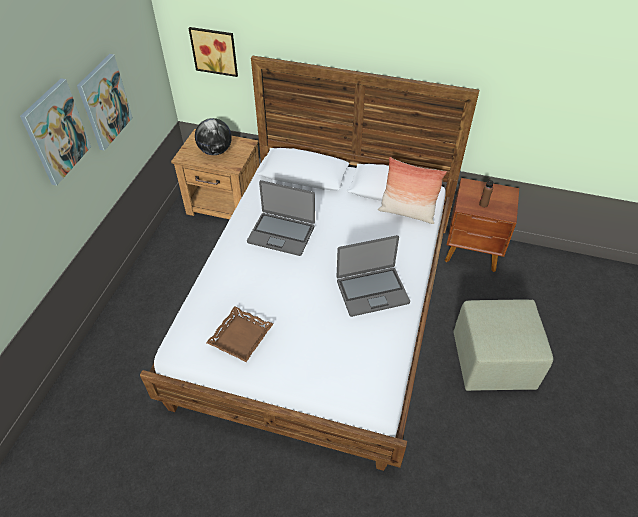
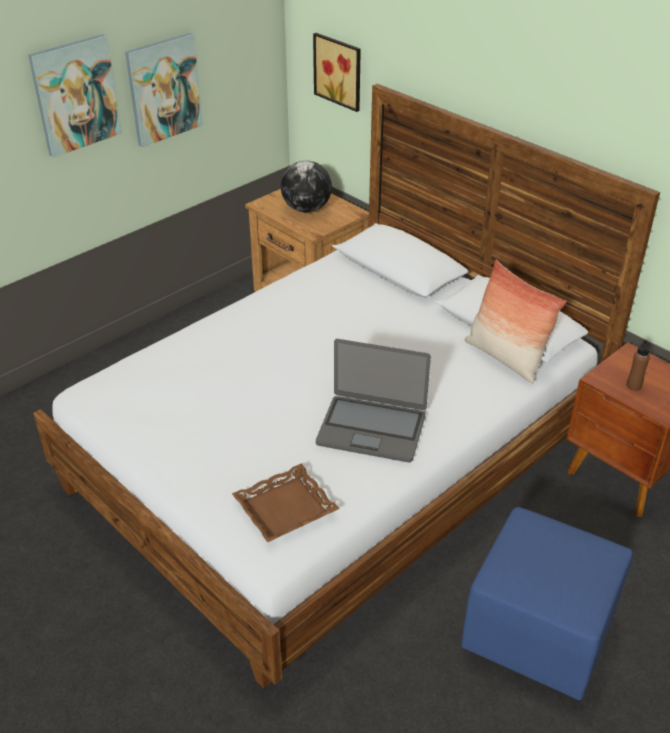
camera: 30 degrees right, 10 degrees down
brown tray [206,306,273,362] -> brown tray moved to [232,464,339,542]
laptop [247,180,315,256] -> none
green ottoman [453,300,554,391] -> blue ottoman [461,507,633,700]

